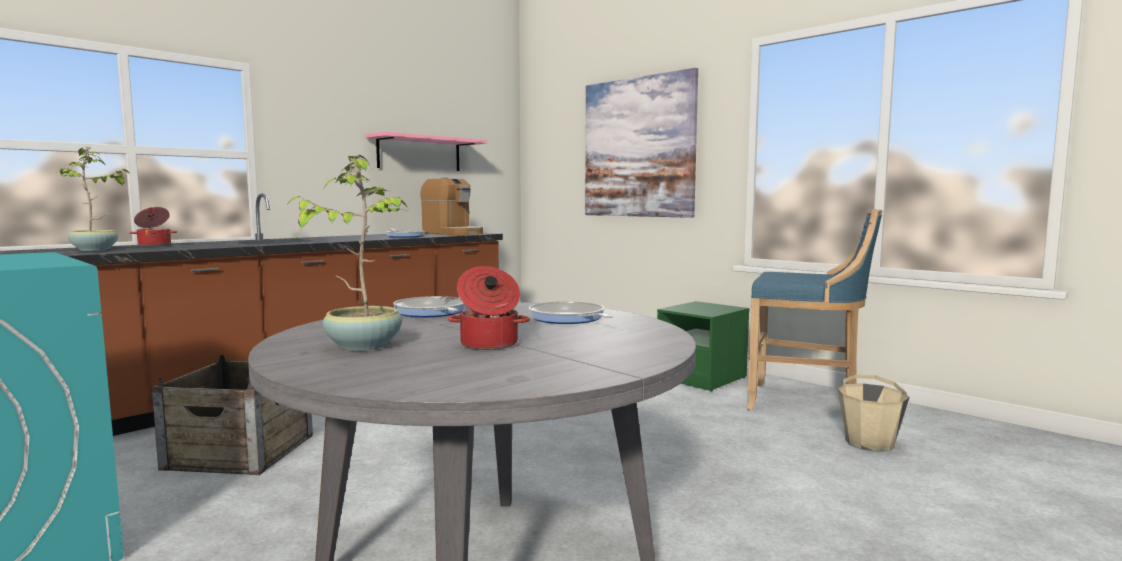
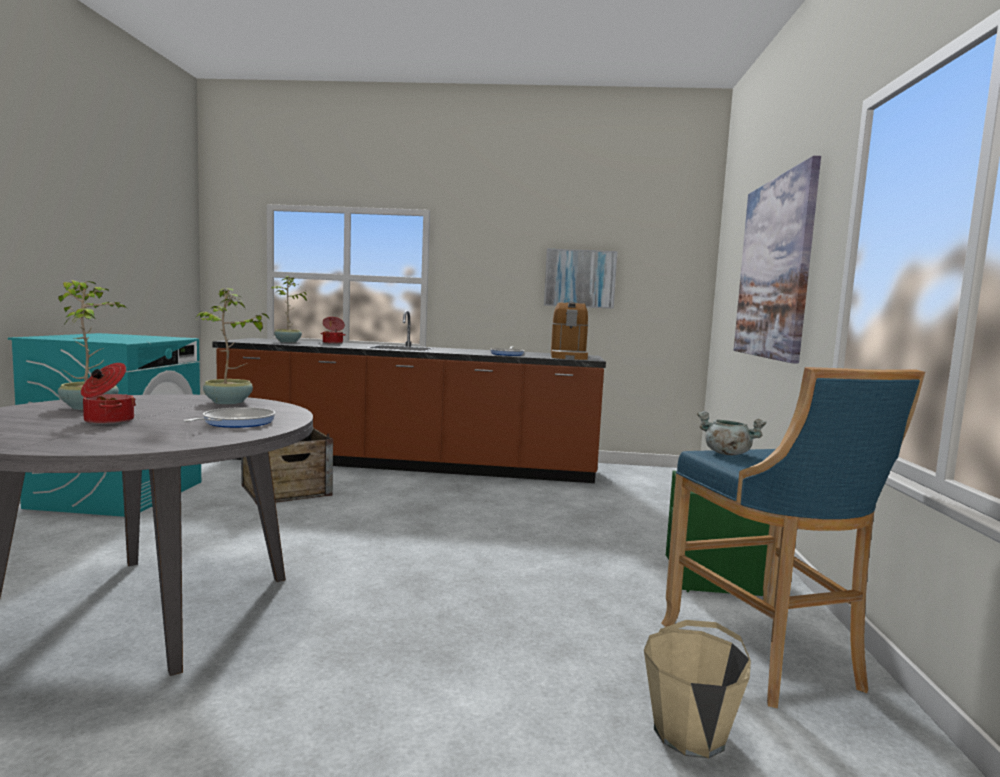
camera: 50 degrees right, 0 degrees up
pink shelf [365,131,488,171] -> picture [544,249,618,309]
frying pan [393,296,466,317] -> potted plant [196,288,269,404]
none -> grey cooking pot [697,411,766,455]

